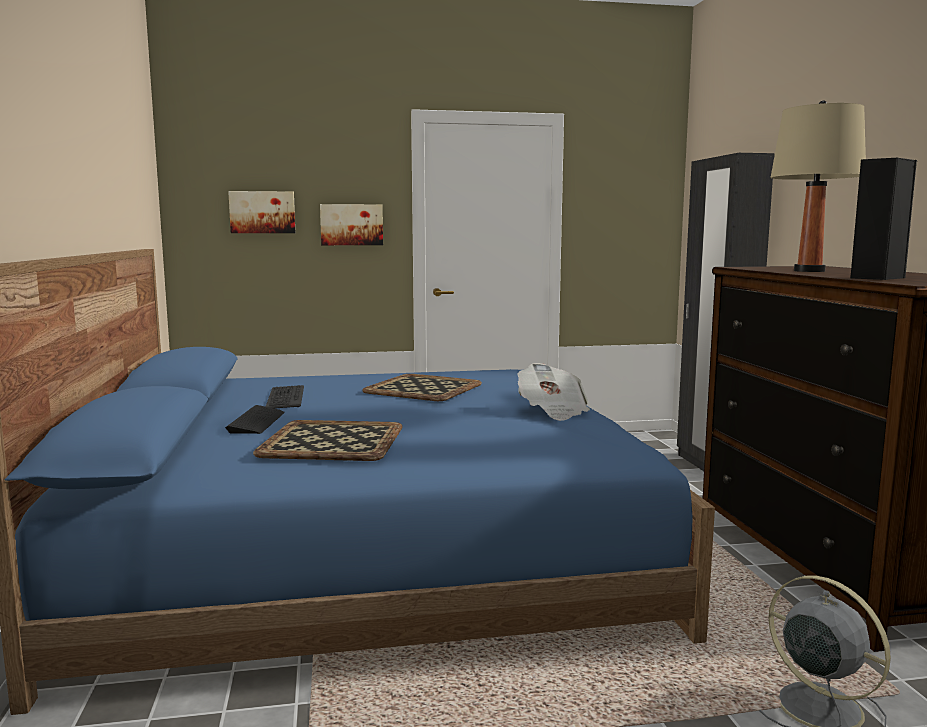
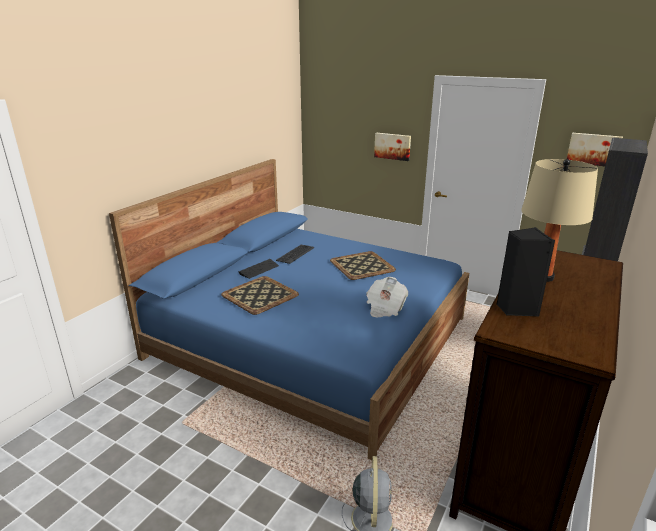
camera: 40 degrees right, 15 degrees up
picture [228,191,295,233] -> picture moved to [567,133,623,166]

